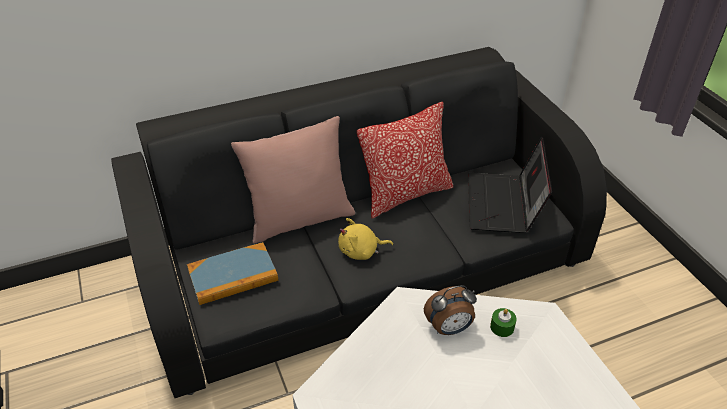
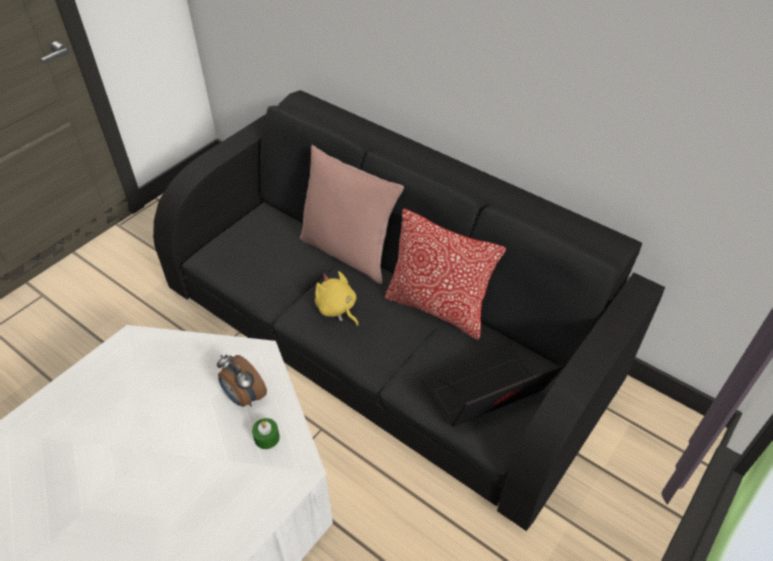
camera: 60 degrees right, 5 degrees up
book [187,242,278,305] -> none

